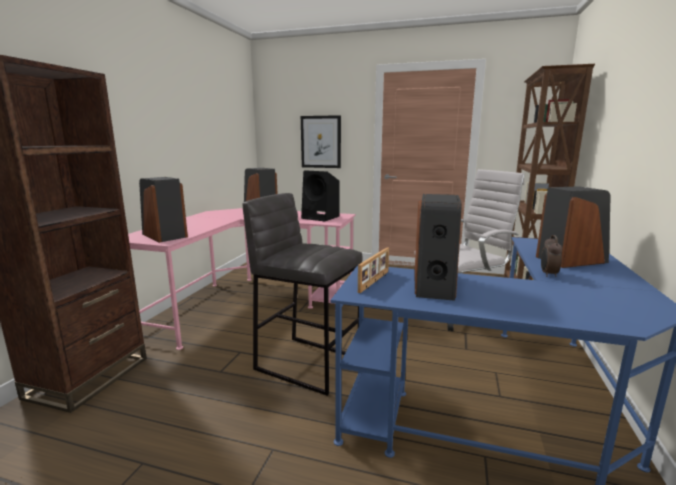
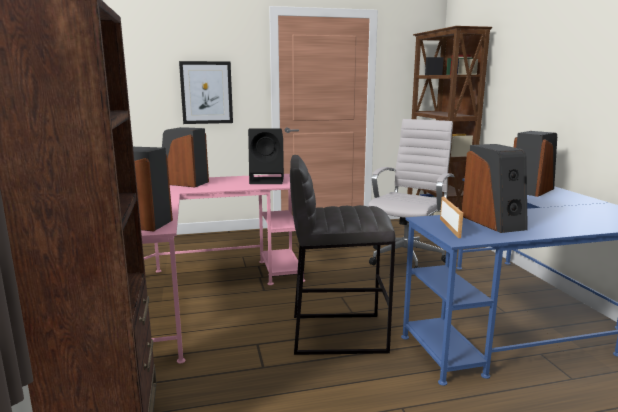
camera: 30 degrees left, 0 degrees up
alarm clock [541,235,562,277] -> none

